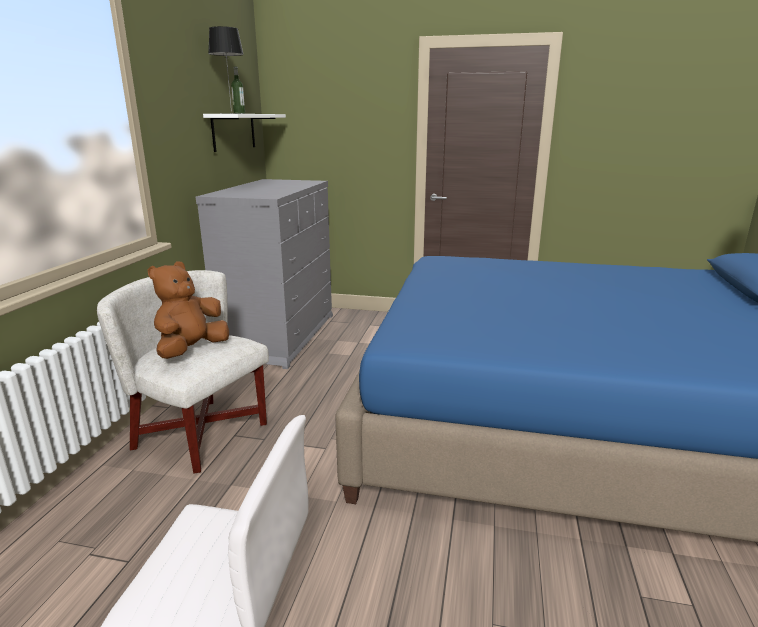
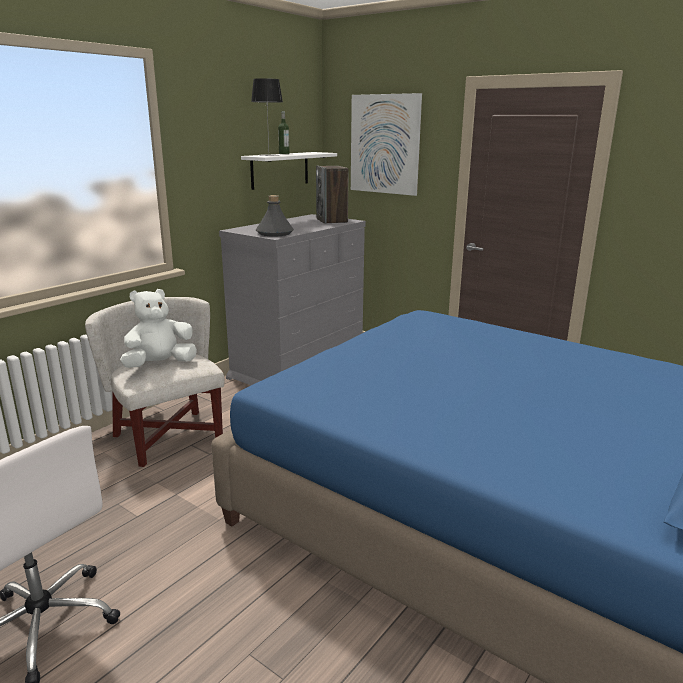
camera: 25 degrees right, 0 degrees up
brown plush toy [148,262,229,359] -> white plush toy [120,289,197,368]
none -> grey bottle [256,195,294,237]
none -> speaker [316,166,348,224]
none -> picture [351,93,422,196]

